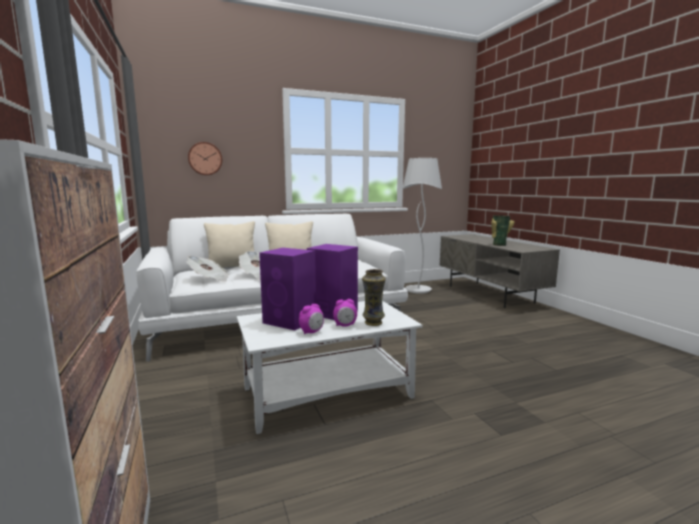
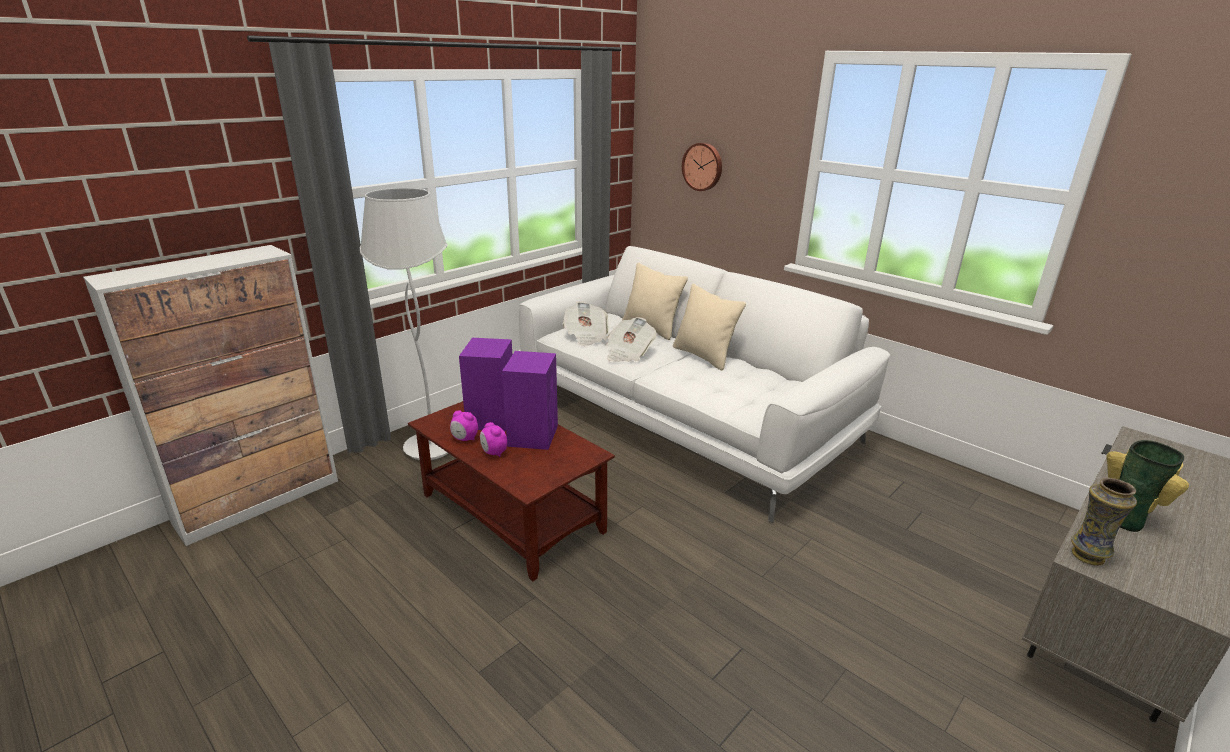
camera: 65 degrees right, 15 degrees up
white coffee table [237,301,423,434] -> brown coffee table [408,401,615,581]
vase [362,269,386,326] -> vase moved to [1071,478,1137,566]
white floor lamp [402,158,442,294] -> white floor lamp moved to [360,188,448,460]

